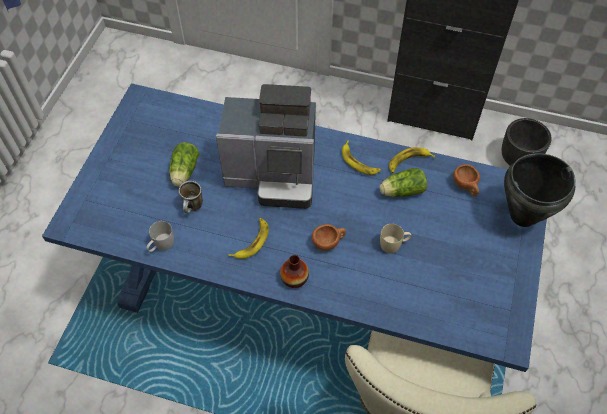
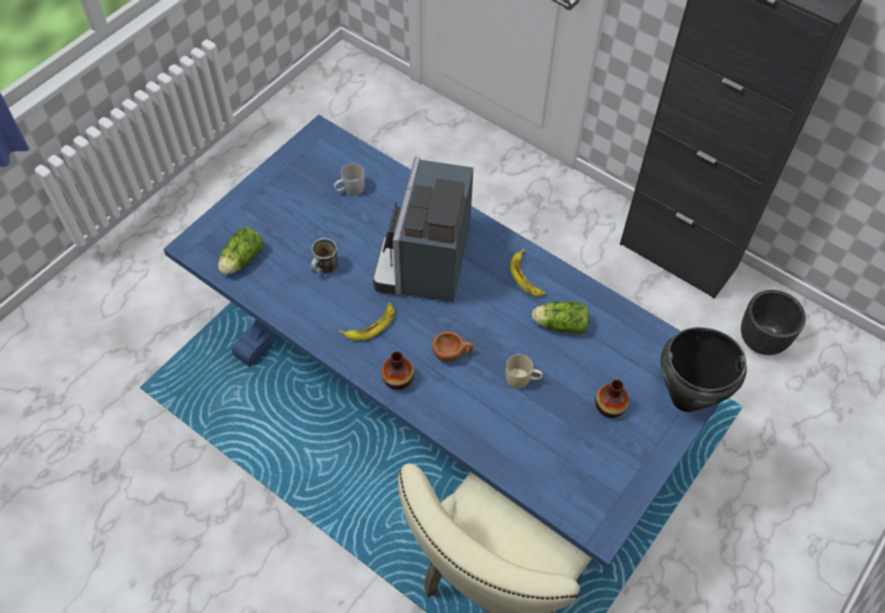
camera: 20 degrees right, 0 degrees up
white mug [146,221,174,252] -> white mug moved to [334,163,365,195]
lettuce [169,142,199,186] -> lettuce moved to [218,227,263,275]
coffee machine [216,84,316,209] -> coffee machine turned 75 degrees clockwise [373,157,474,302]
banana [389,147,435,173] -> none
brown cup [453,164,480,197] -> none
none -> vase [595,380,629,418]

